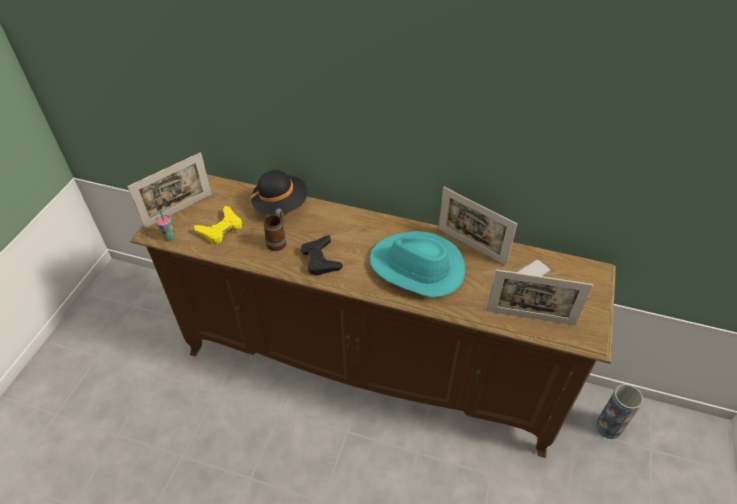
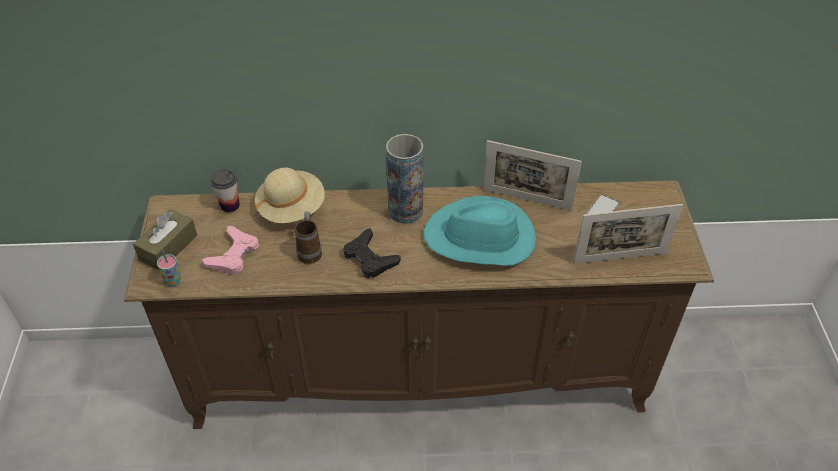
camera: 20 degrees left, 0 degrees up
picture frame [127,152,212,229] -> brown tissue box [133,209,197,270]
yellow game controller [194,206,242,244] -> pink game controller [202,226,259,275]
black hat [251,170,308,215] -> beige hat [255,167,325,223]
vase [596,384,643,439] -> vase moved to [386,134,423,224]
none -> cup [210,169,240,212]

